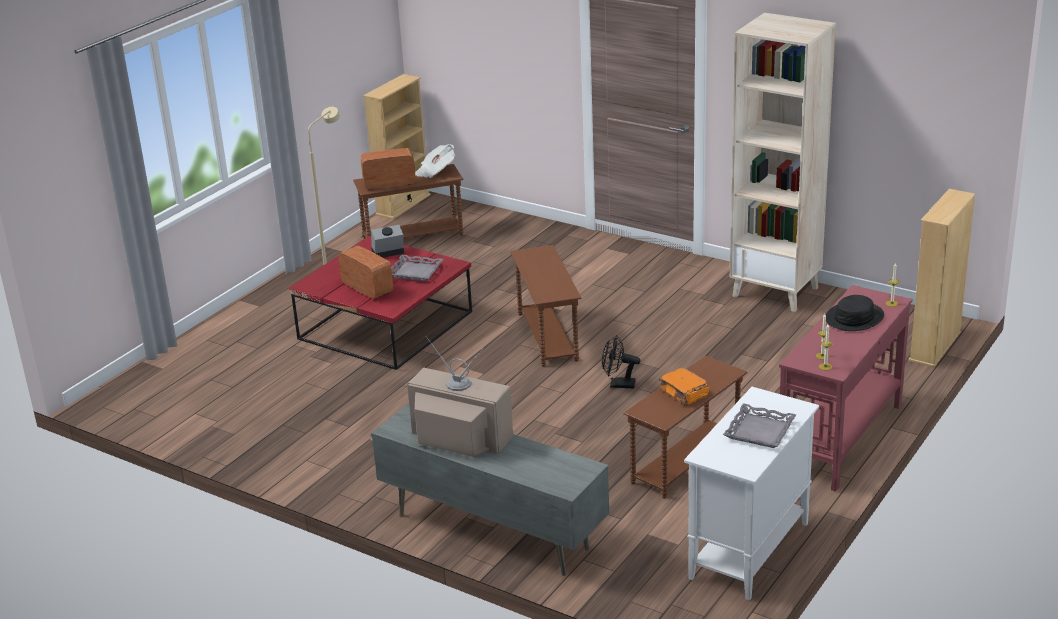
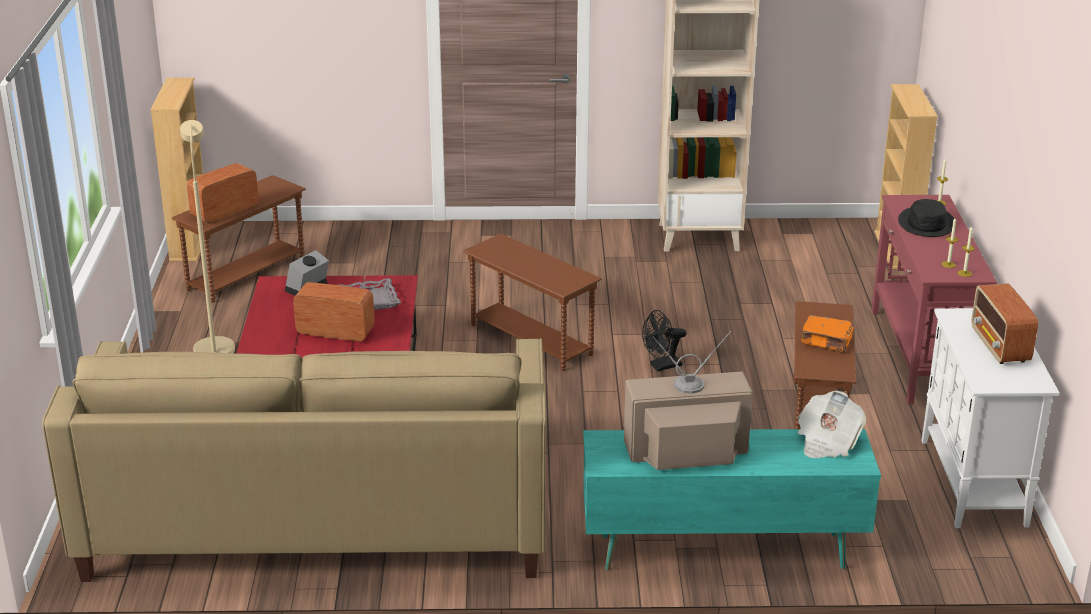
camera: 35 degrees left, 0 degrees up
grey tv stand [371,403,609,576] -> turquoise tv stand [583,429,881,570]
newspaper [415,144,455,178] -> newspaper moved to [797,391,866,458]
grey tray [723,403,796,448] -> radio [971,284,1038,364]
none -> beige sofa [42,338,546,582]

